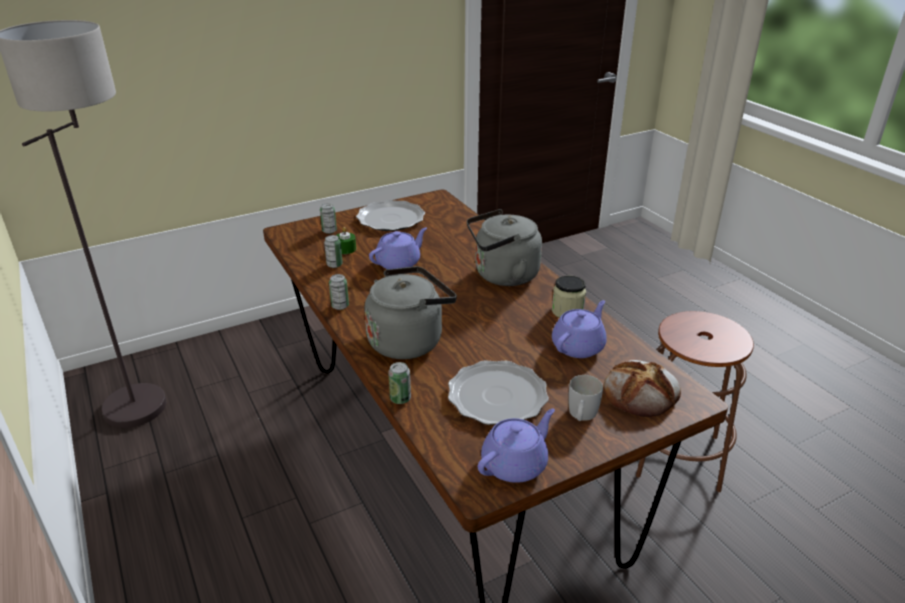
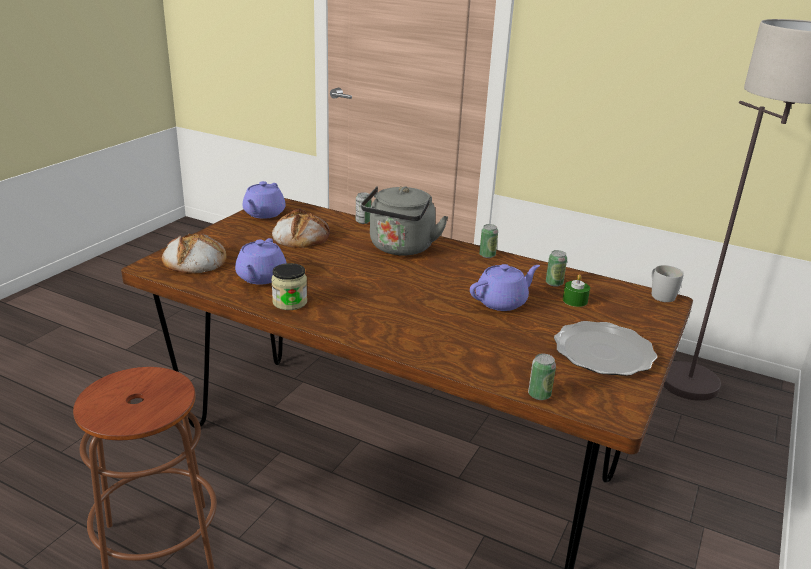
camera: 145 degrees right, 5 degrees down
can [320,203,337,234] -> can moved to [528,353,556,400]
purple teapot [369,227,427,269] -> purple teapot turned 135 degrees counterclockwise [470,264,540,311]
plate [448,360,549,425] -> bread [272,208,330,248]
grey kettle [467,209,542,286] -> none
white mug [568,375,603,421] -> white mug moved to [651,265,684,302]

